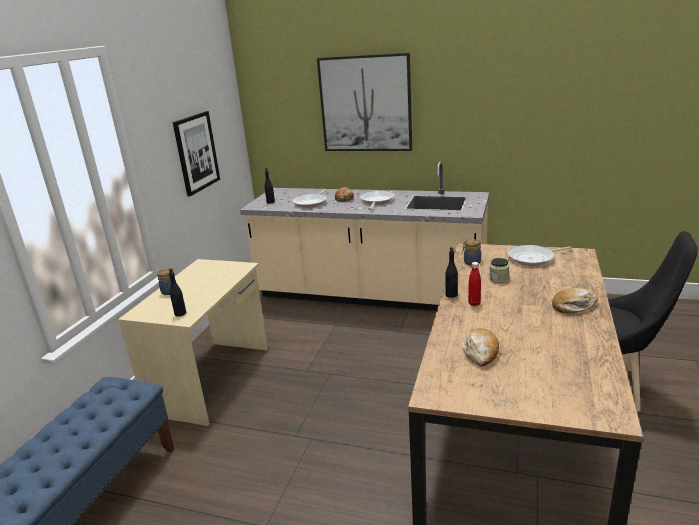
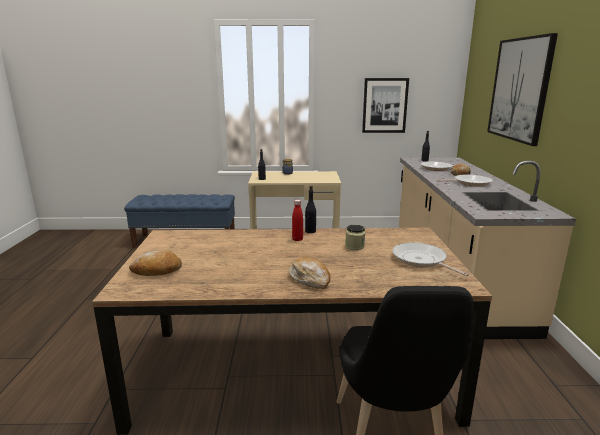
camera: 70 degrees right, 5 degrees down
jar [462,239,481,265] -> none
bread [462,328,499,367] -> bread moved to [129,250,182,276]

